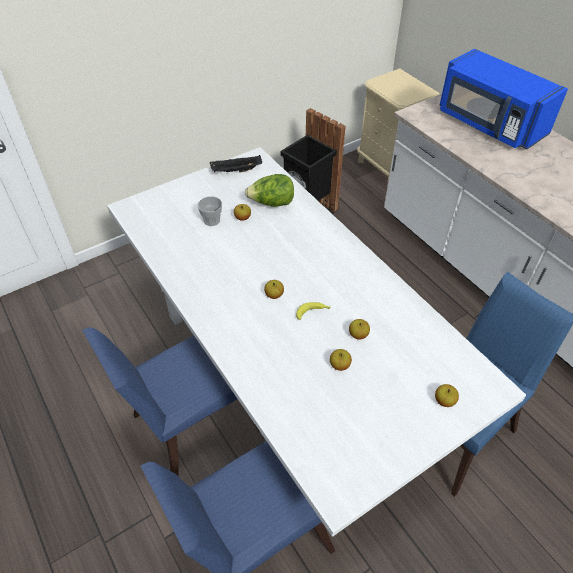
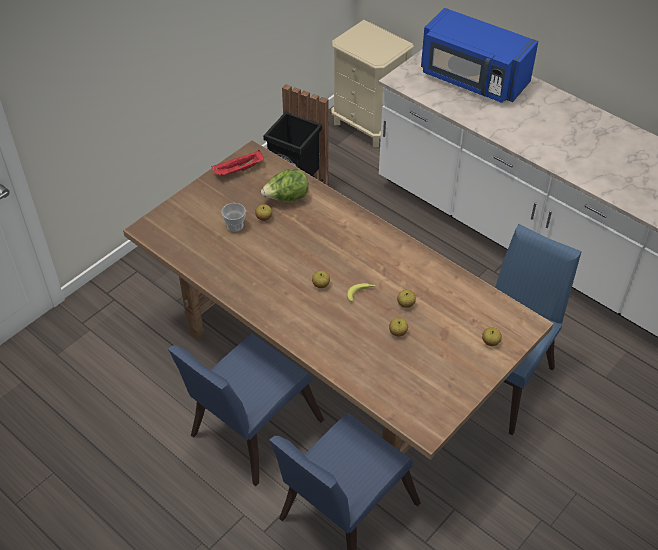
camera: 15 degrees left, 0 degrees up
white dining table [107,147,526,537] -> brown dining table [123,140,553,460]
black tray [210,155,262,173] -> red tray [211,150,264,176]

